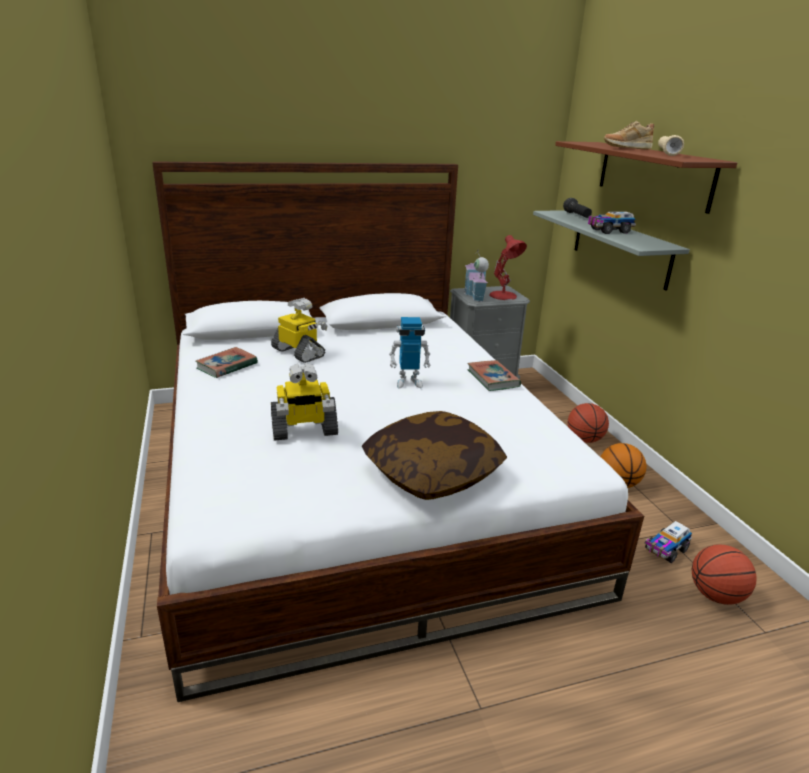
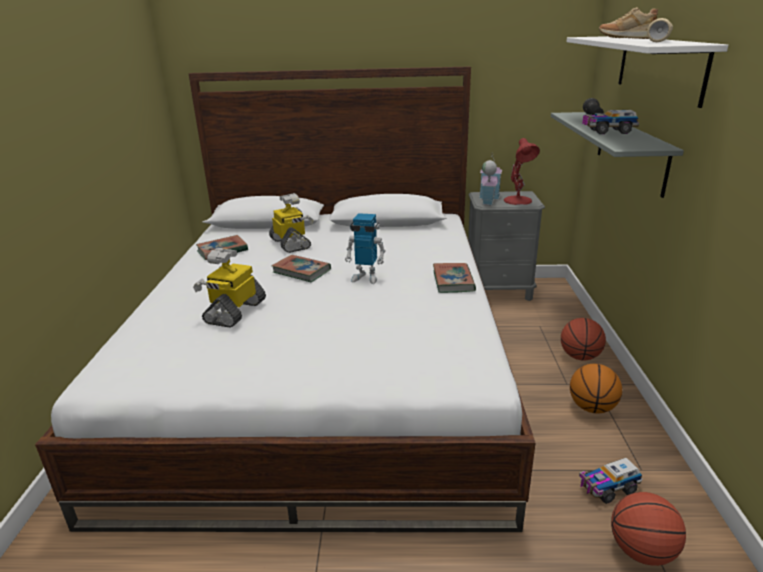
camera: 20 degrees right, 0 degrees up
toy robot [271,363,338,441] -> toy robot turned 105 degrees clockwise [193,248,266,327]
pillow [362,411,507,500] -> none
brown shelf [555,141,737,214] -> white shelf [566,36,729,108]
none -> book [272,255,331,282]

